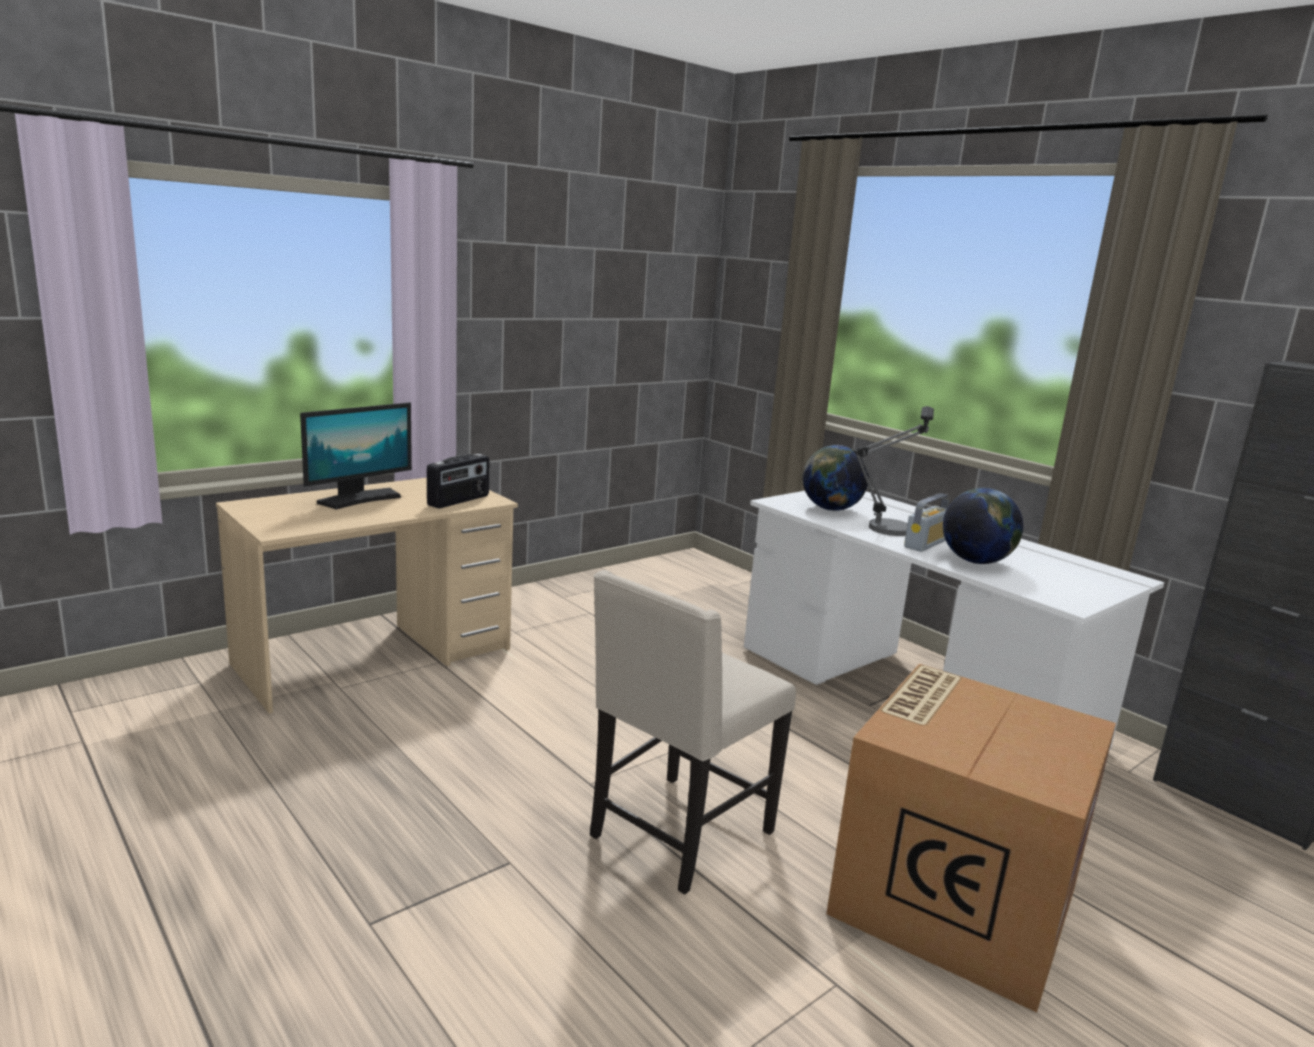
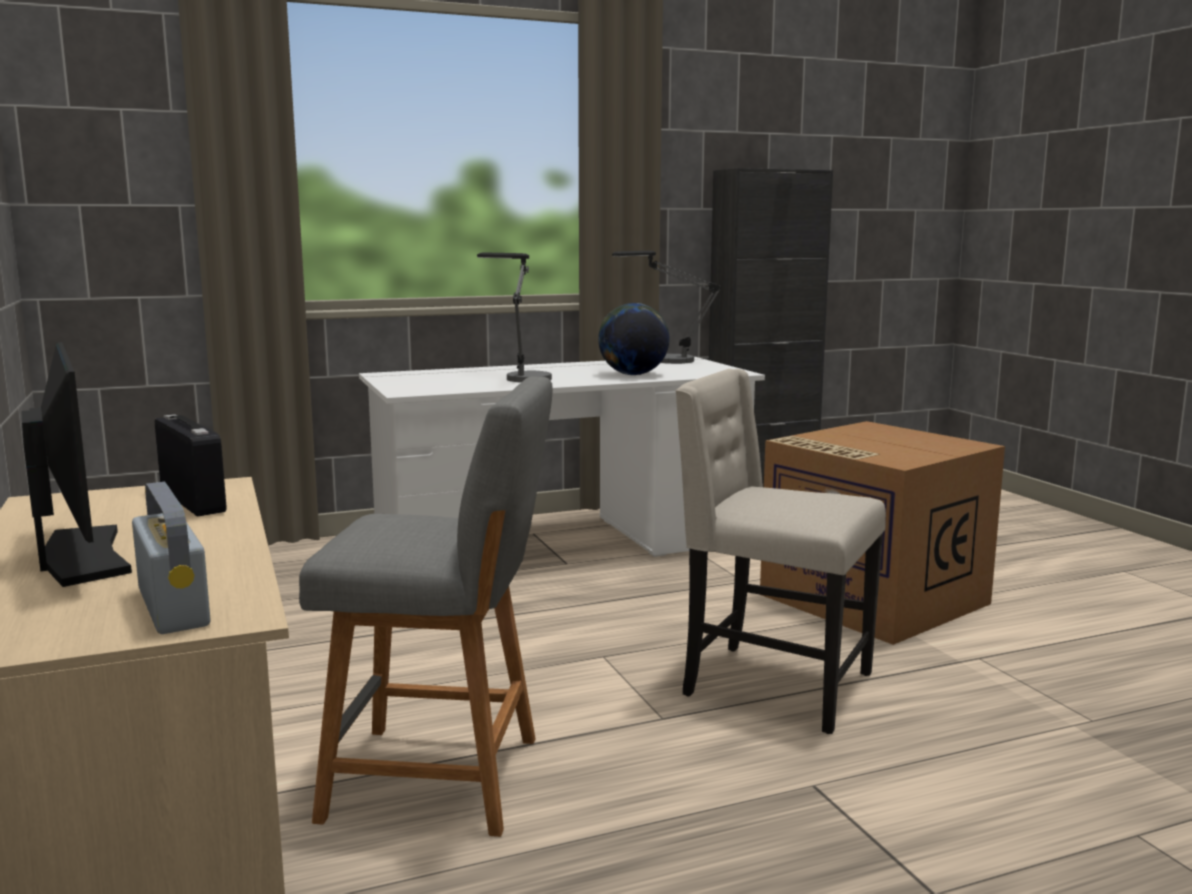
camera: 70 degrees left, 5 degrees down
beige chair [590,570,796,894] -> beige chair turned 150 degrees clockwise [675,369,886,734]
globe [802,445,869,511] -> none
radio [904,493,949,552] -> radio moved to [132,482,211,634]
none -> grey stool [299,376,553,837]
none -> table lamp [612,251,722,364]

